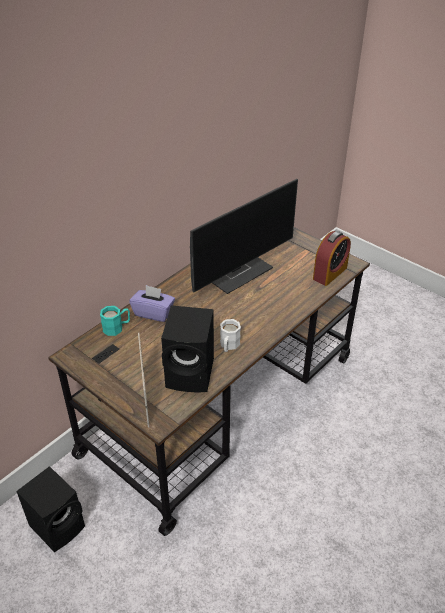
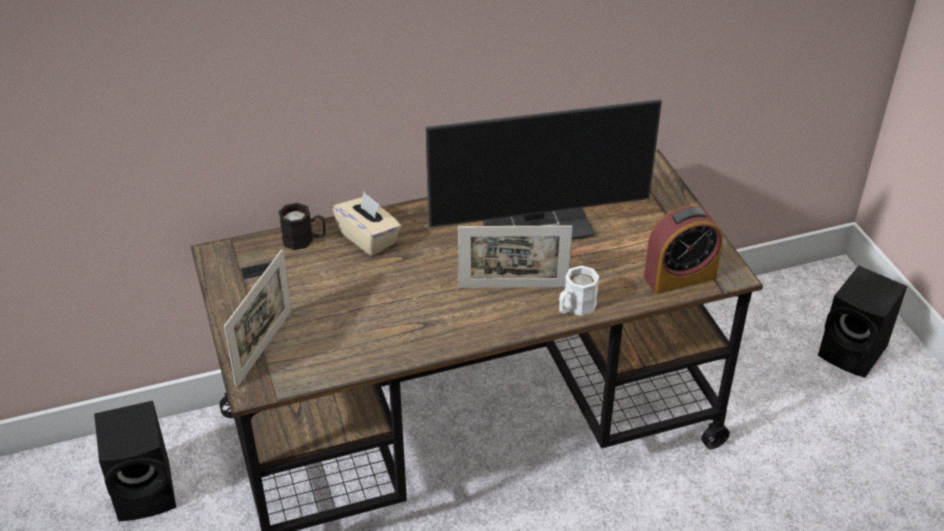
camera: 30 degrees right, 0 degrees up
turquoise mug [100,306,130,336] -> black mug [279,203,325,250]
purple tissue box [129,285,175,322] -> beige tissue box [333,192,402,256]
black speaker [161,305,214,392] -> black speaker moved to [818,265,907,378]
white mug [220,319,241,352] -> white mug moved to [559,265,600,316]
none -> picture frame [458,225,573,288]

